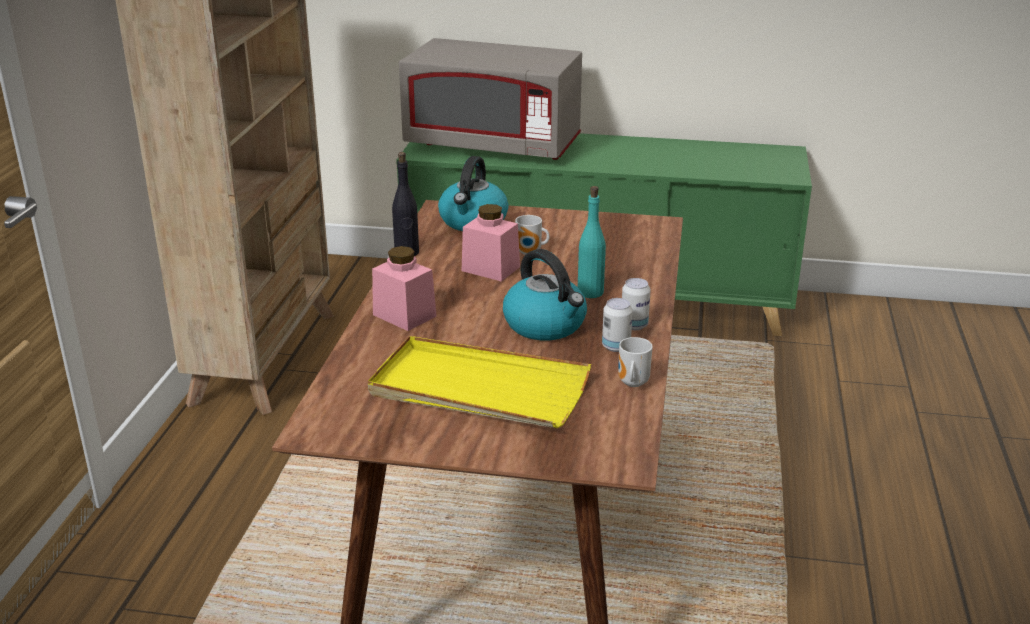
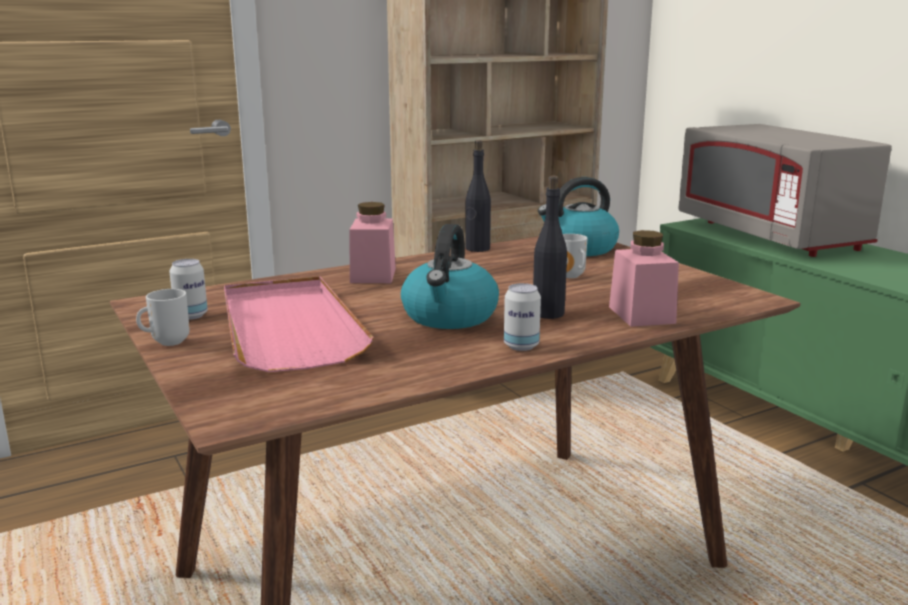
camera: 50 degrees right, 10 degrees down
yellow tray [368,336,591,428] -> pink tray [224,276,374,372]
pink jar [462,204,520,282] -> pink jar moved to [609,230,679,327]
turquoise bottle [578,186,606,298] -> black bottle [533,176,567,319]
can [602,298,633,352] -> can moved to [169,259,208,320]
mug [618,337,653,387] -> mug moved to [136,289,190,346]

